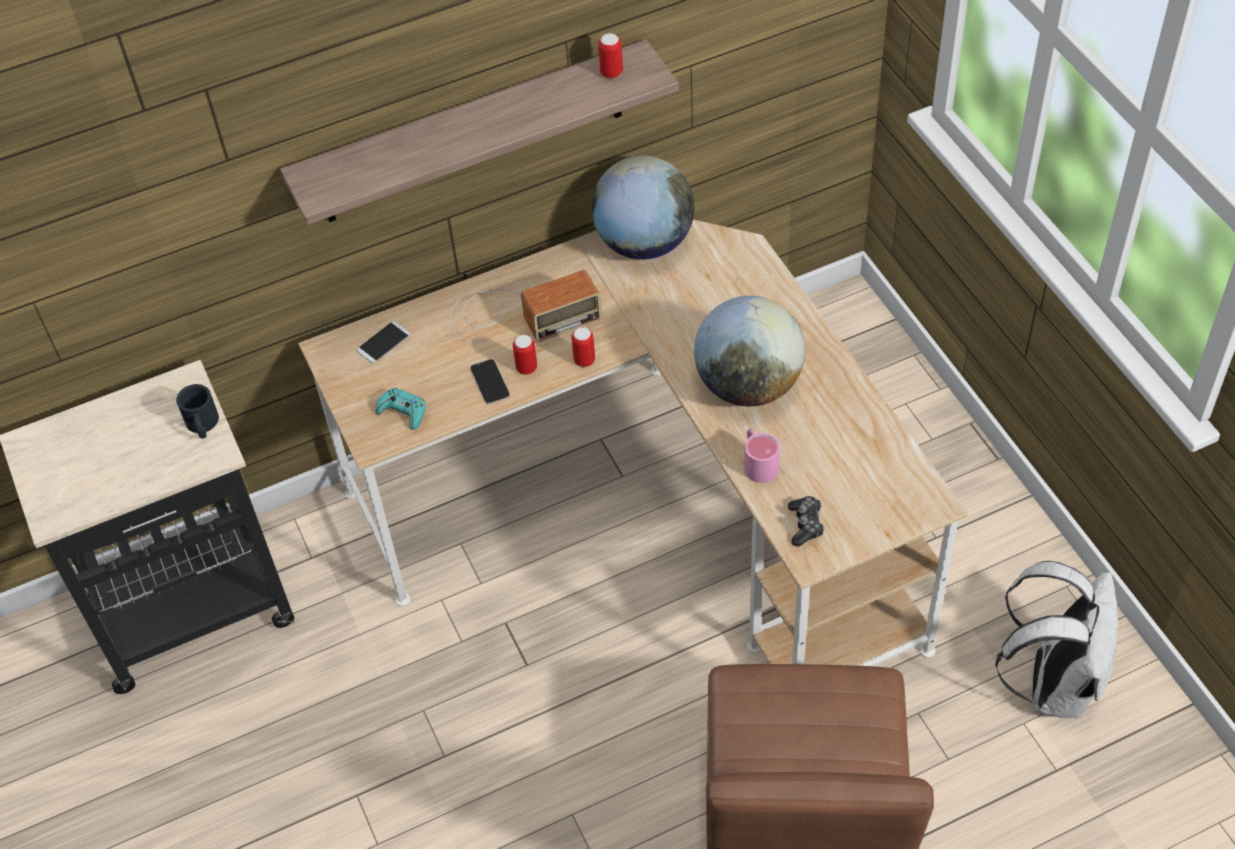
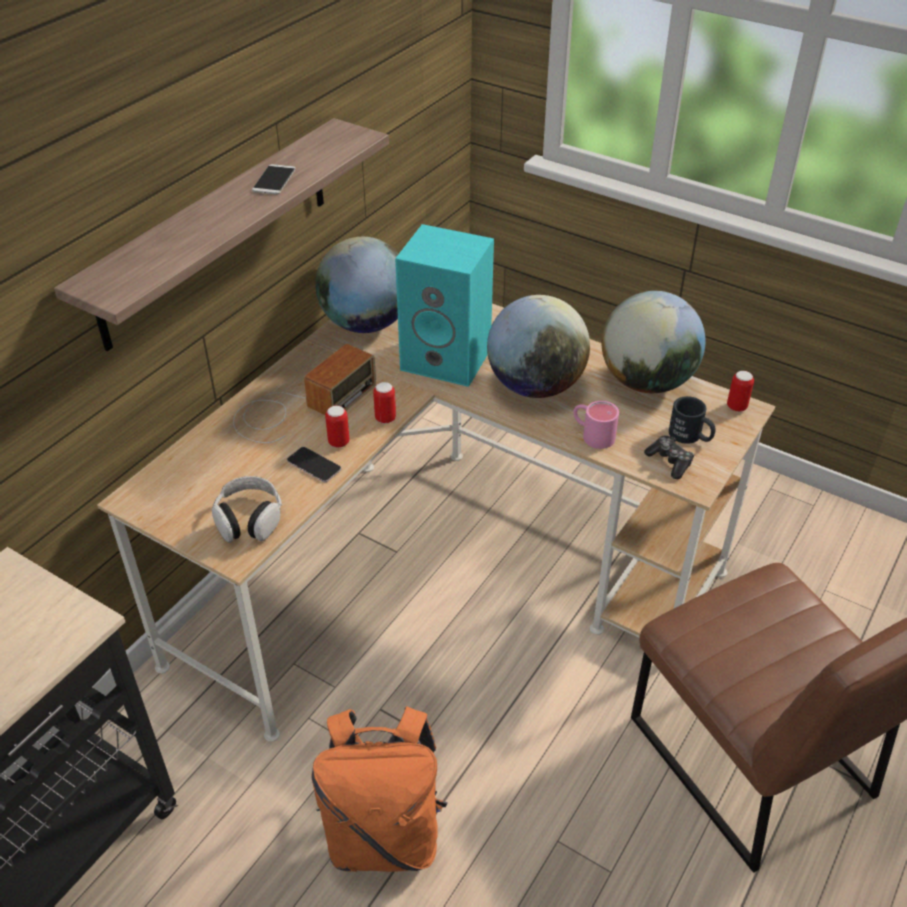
camera: 35 degrees left, 10 degrees down
black mug [176,384,219,439] -> black mug moved to [669,396,716,444]
phone [357,321,411,363] -> phone moved to [252,164,296,195]
turquoise game controller [375,388,425,430] -> headphones [212,476,282,543]
can [598,33,623,79] -> can moved to [727,371,754,412]
white backpack [995,561,1118,718] -> none
none -> orange backpack [312,707,448,872]
none -> turquoise speaker [395,224,494,387]
none -> globe [602,291,706,393]

